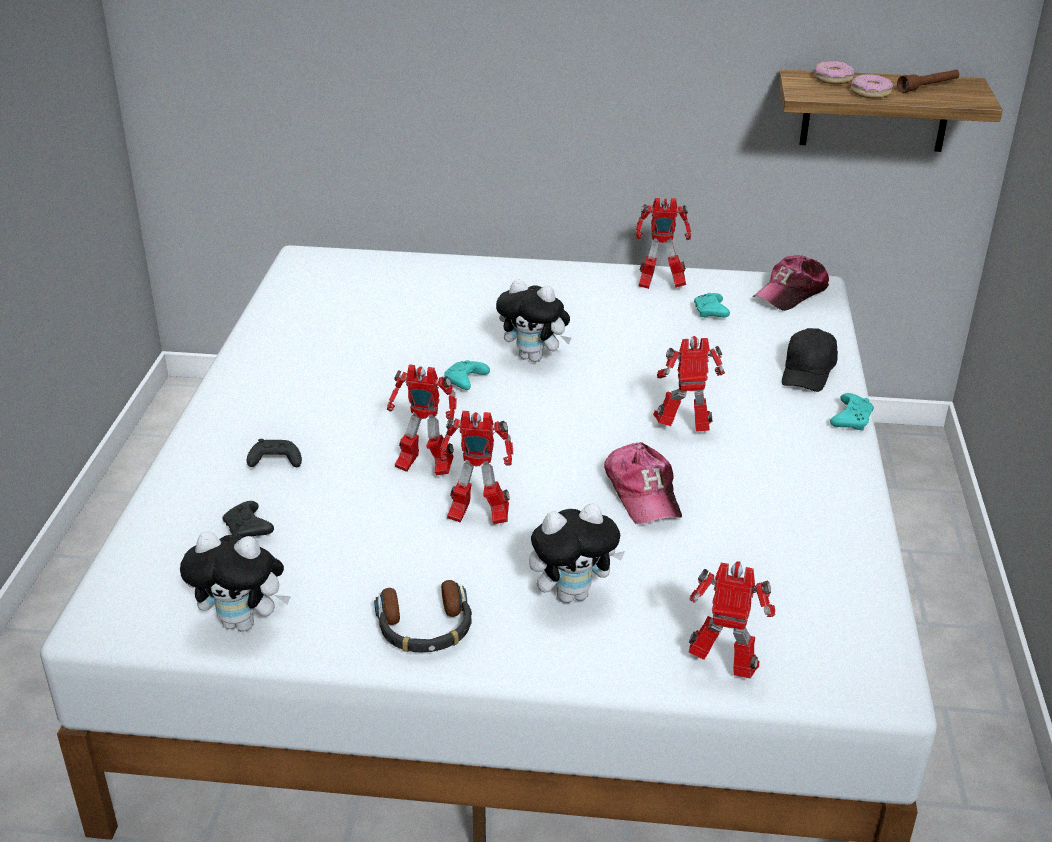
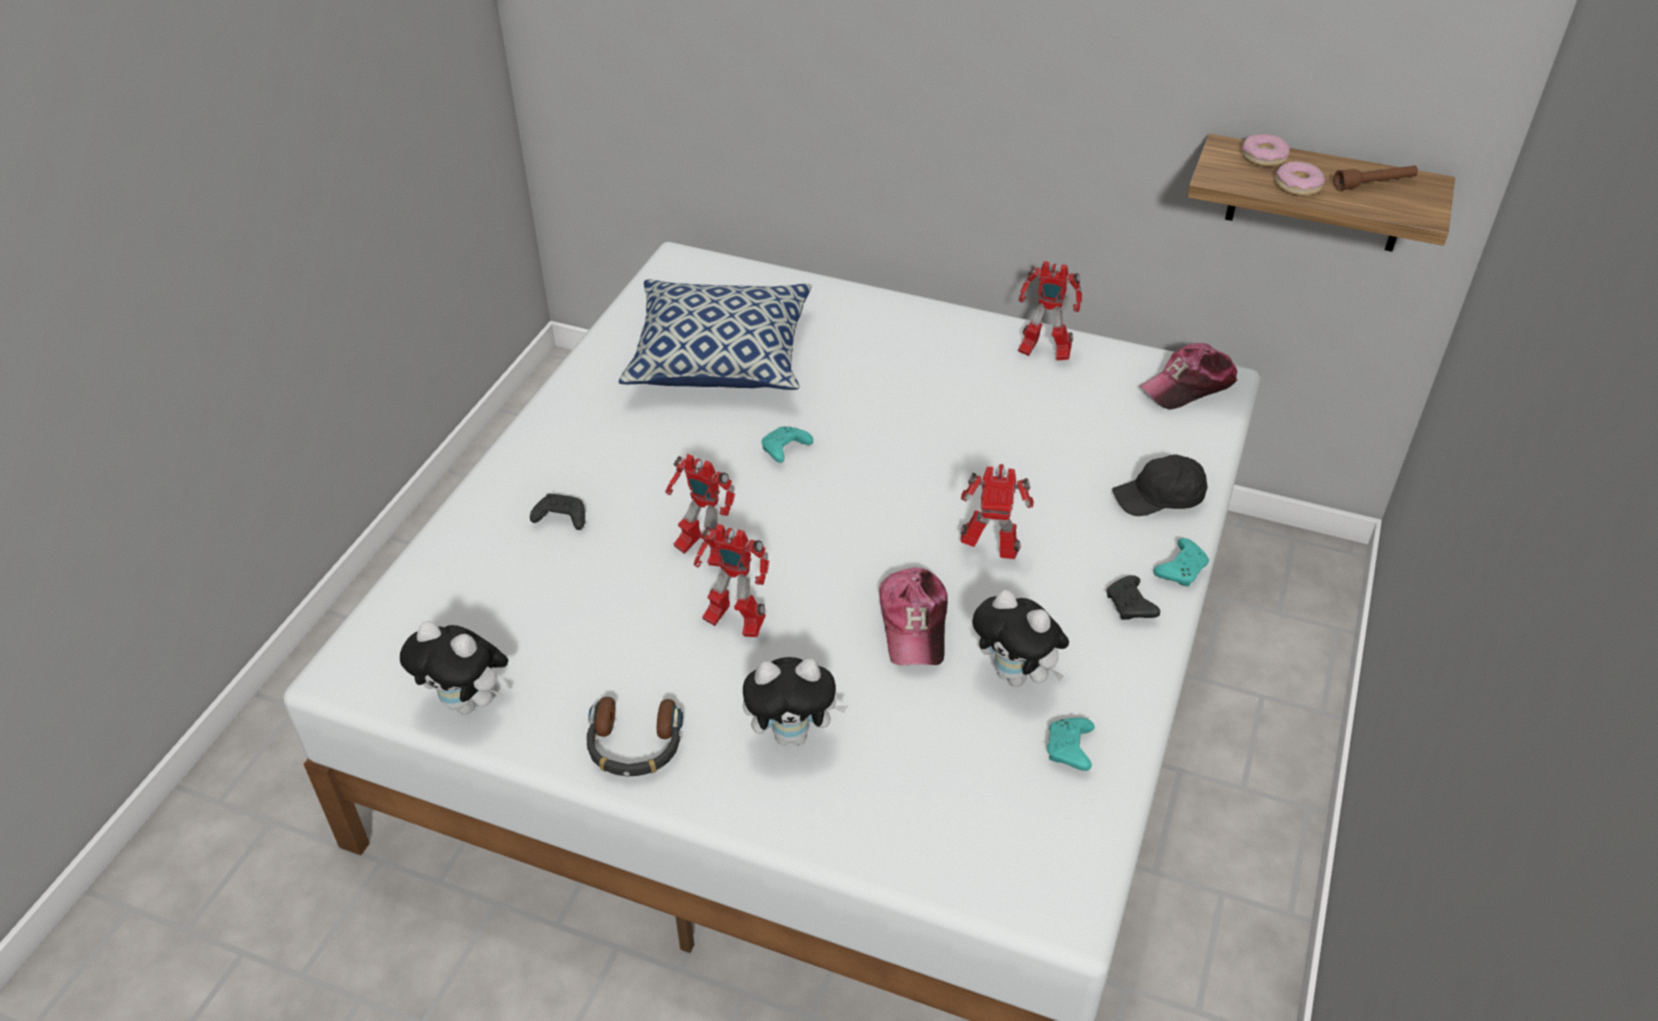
camera: 15 degrees right, 10 degrees up
black game controller [222,501,274,537] -> black game controller moved to [1107,575,1160,620]
plush toy [496,279,572,362] -> plush toy moved to [972,590,1069,686]
toy robot [689,561,775,678] -> none
turquoise game controller [694,293,730,317] -> turquoise game controller moved to [1047,718,1095,771]
black cap [782,328,838,392] -> black cap turned 45 degrees clockwise [1112,455,1208,516]
none -> pillow [619,280,812,390]

